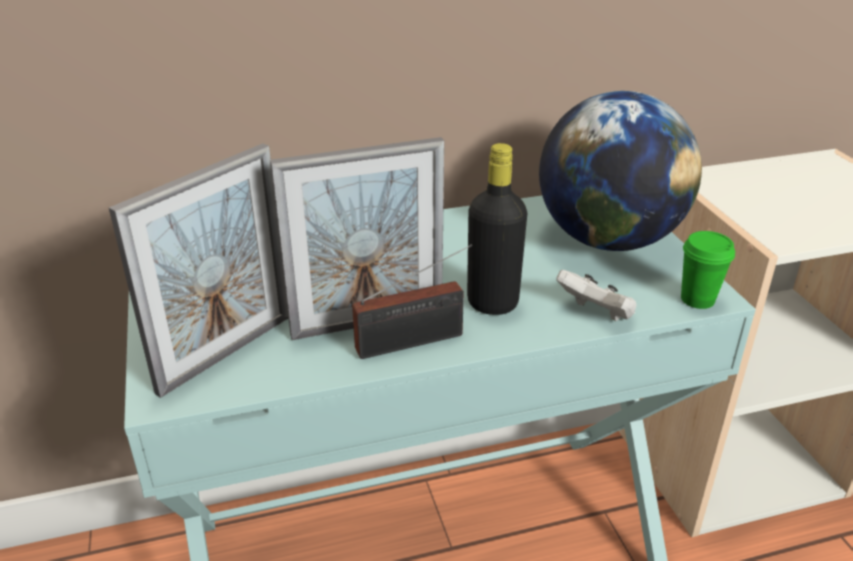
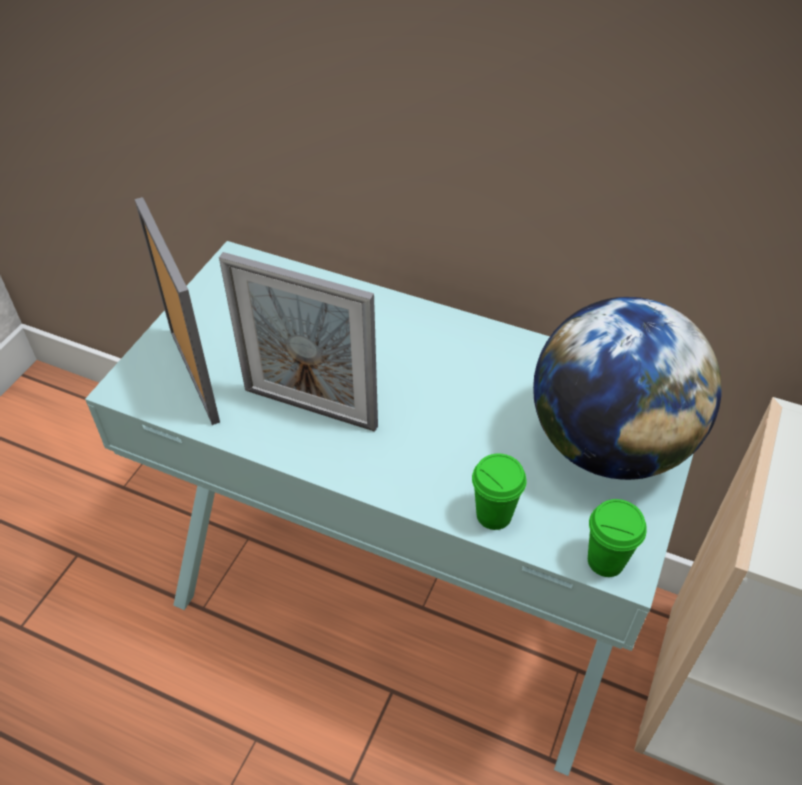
camera: 40 degrees right, 15 degrees up
picture frame [109,143,288,398] -> picture frame turned 105 degrees counterclockwise [135,197,220,425]
radio [352,244,473,359] -> none
black bottle [467,143,527,315] -> none
white game controller [556,270,636,321] -> green cup [472,454,526,530]

